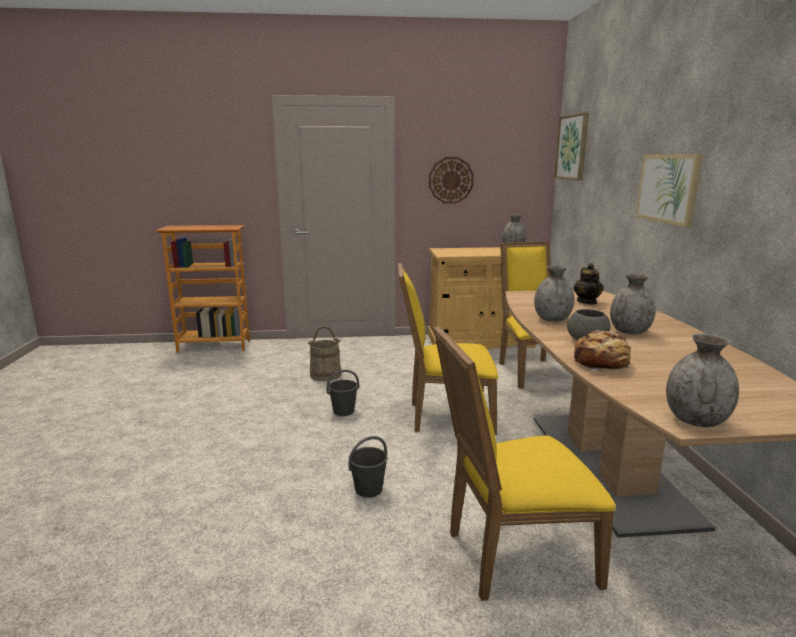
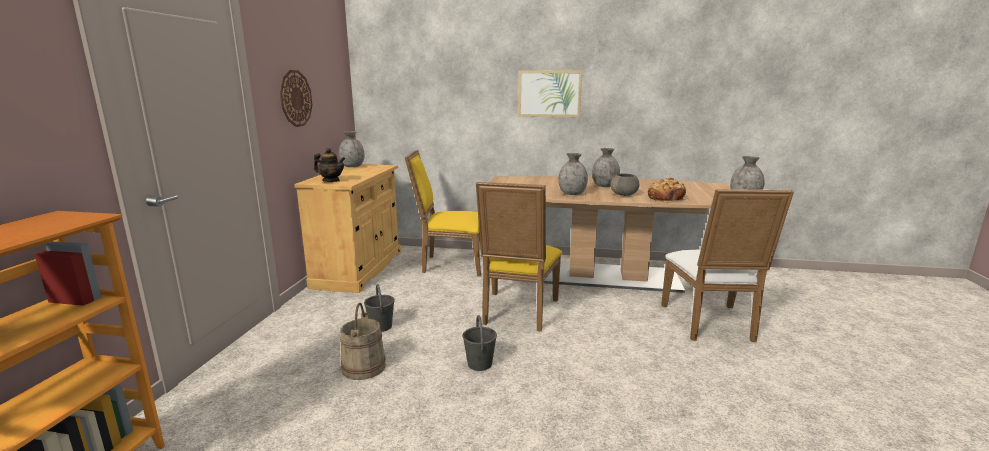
camera: 75 degrees left, 0 degrees up
grey bucket [348,436,388,498] -> grey bucket moved to [364,284,395,332]
yellow chair [433,325,616,601] -> white chair [661,189,794,342]
picture [554,112,589,180] -> none
teapot [573,263,604,304] -> teapot moved to [314,148,345,182]

